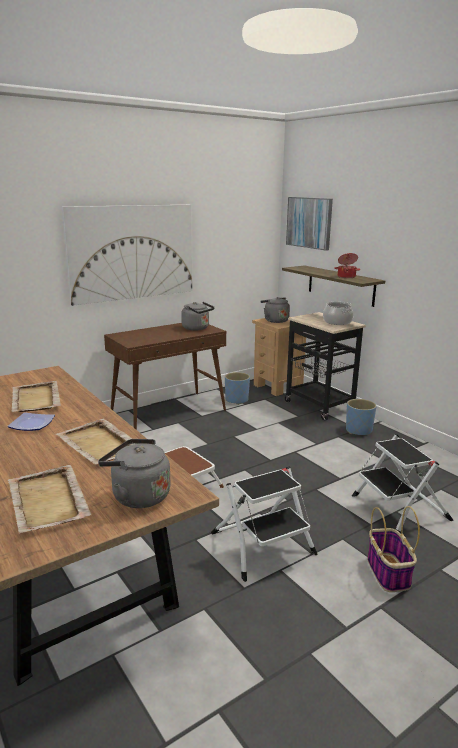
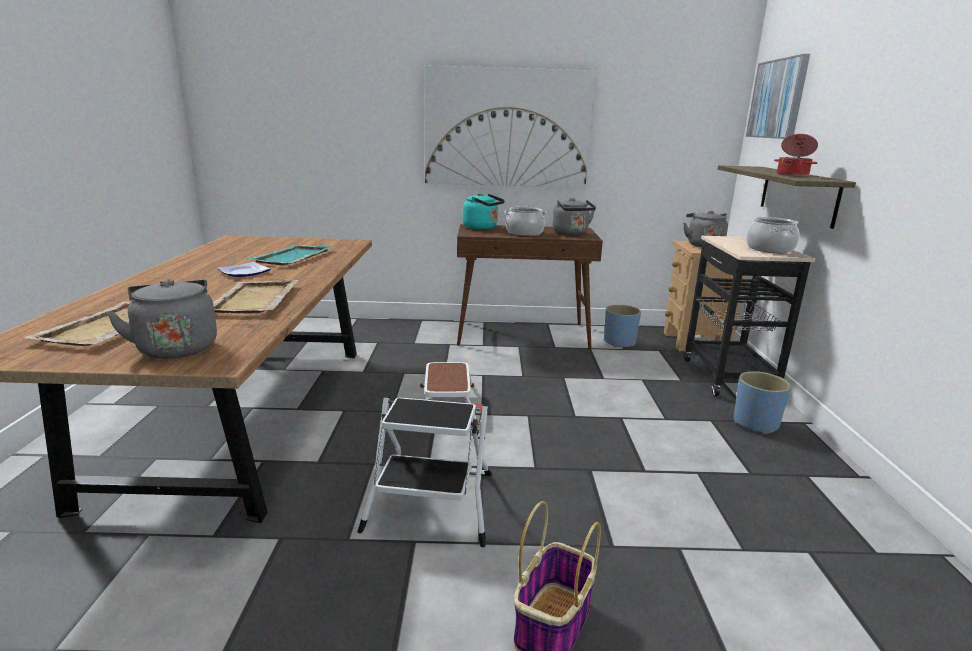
camera: 35 degrees right, 0 degrees up
beige tray [11,381,61,412] -> turquoise tray [248,245,333,265]
step ladder [352,434,454,533] -> none
none -> turquoise kettle [463,193,505,230]
none -> cooking pot [504,207,547,236]

